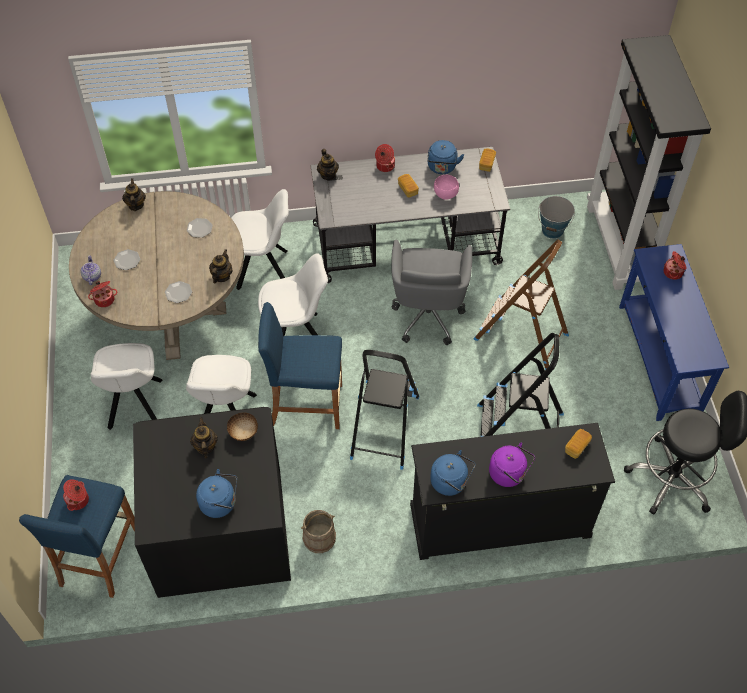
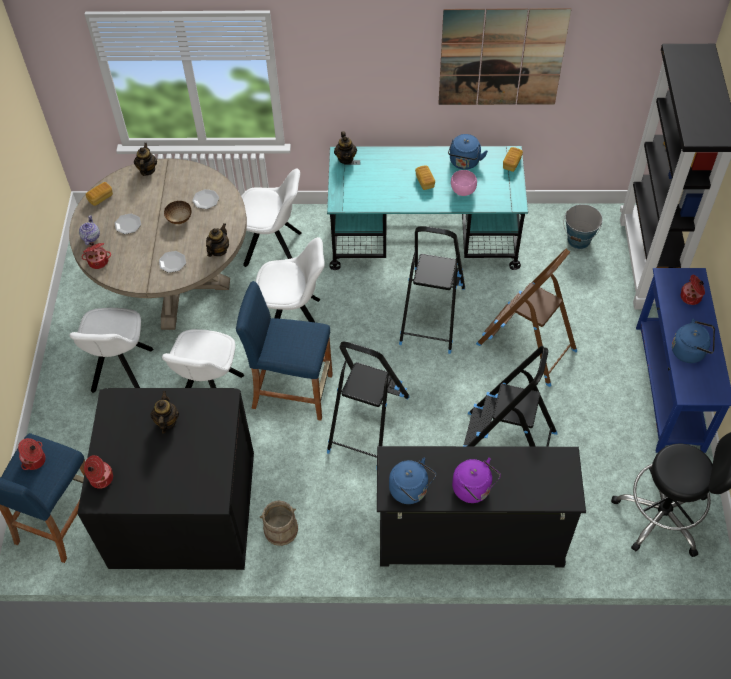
camera: 10 degrees right, 0 degrees up
blue kettle [196,469,237,518] -> blue kettle moved to [672,319,715,363]
bowl [227,413,258,441] -> bowl moved to [164,201,191,224]
grey desk [310,147,510,283] -> turquoise desk [327,146,528,270]
cooking pot [375,144,395,172] -> cooking pot moved to [84,455,113,489]
grey office chair [391,240,472,345] -> black step ladder [399,226,465,354]
bread [565,429,592,459] -> bread moved to [85,182,113,206]
none -> picture [438,8,571,105]

